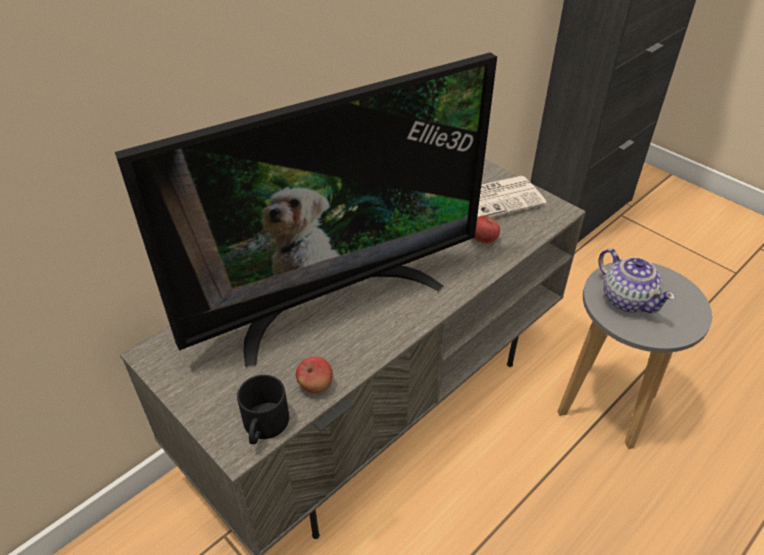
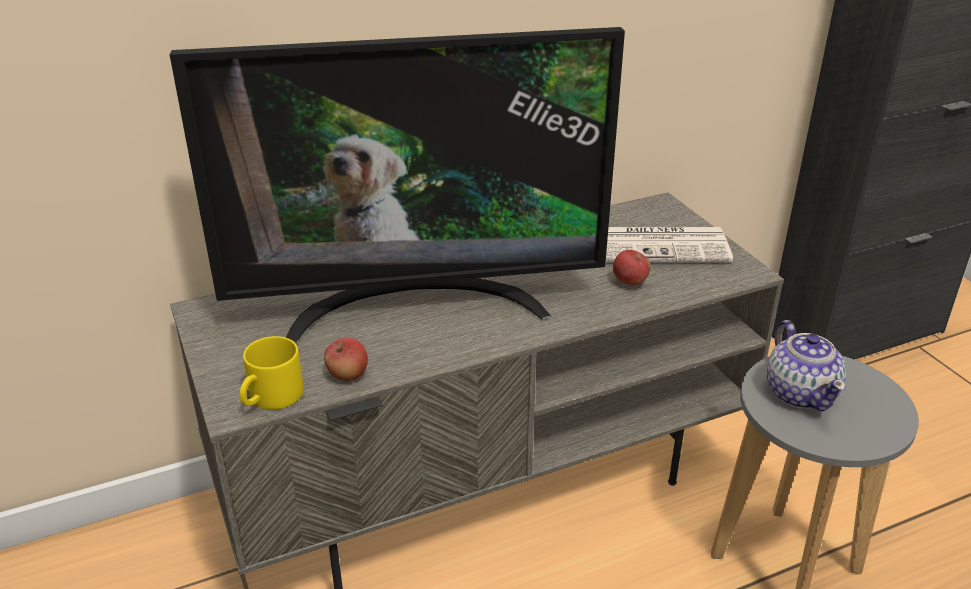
camera: 20 degrees right, 10 degrees down
black mug [237,375,289,444] -> yellow mug [240,336,304,410]

